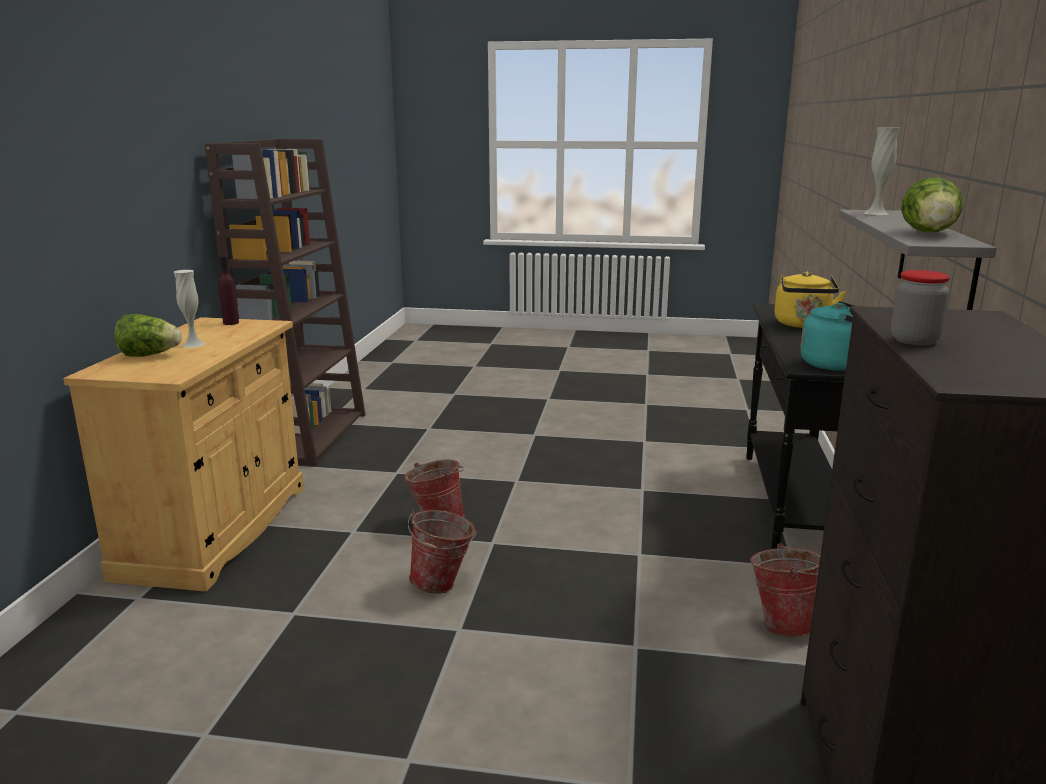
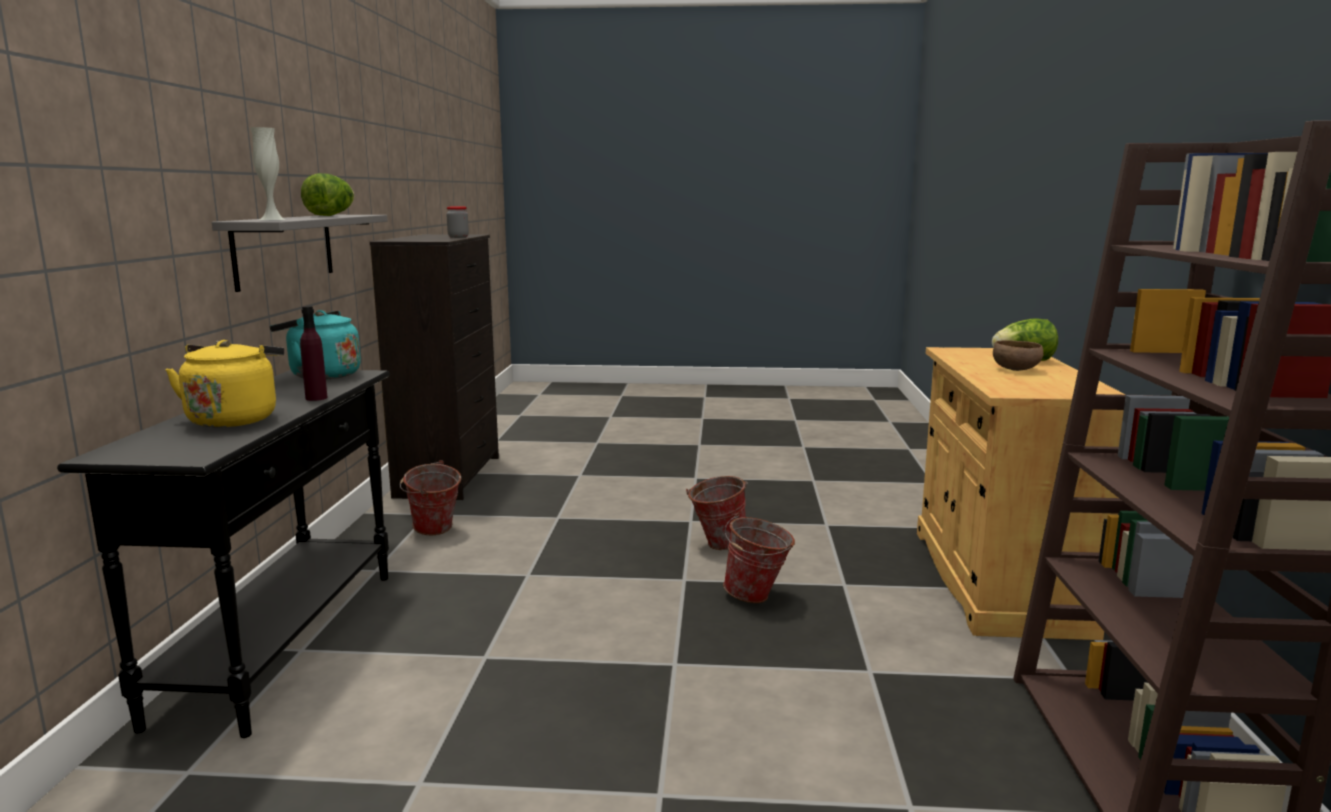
camera: 175 degrees right, 5 degrees down
white vase [174,270,205,348] -> brown bowl [993,340,1044,371]
purple bottle [218,256,239,325] -> purple bottle moved to [300,306,328,401]

